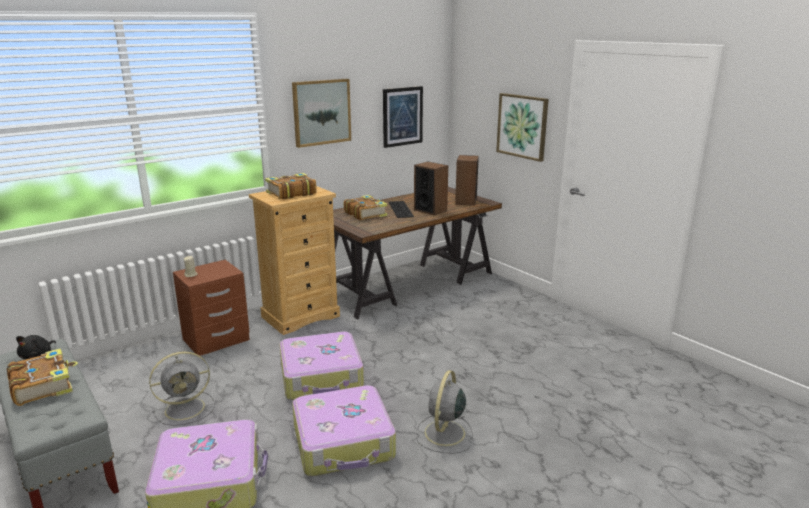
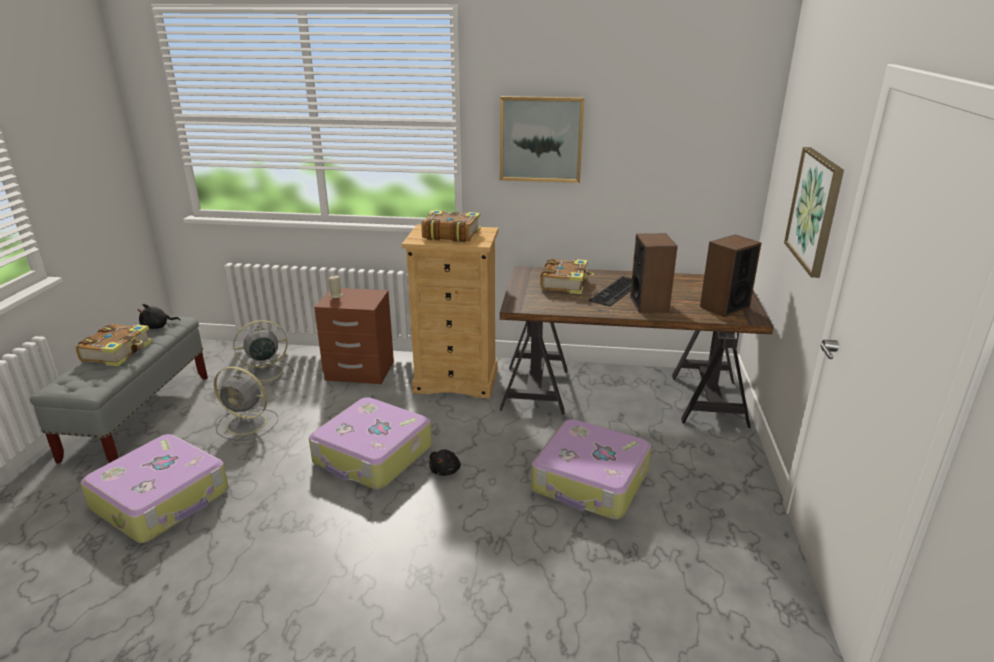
camera: 45 degrees right, 5 degrees up
suitcase [292,385,396,476] -> suitcase moved to [531,419,651,520]
picture [383,86,423,148] -> none
grey fan [416,370,473,454] -> grey fan moved to [233,320,294,386]
none -> black plush toy [429,450,461,476]

